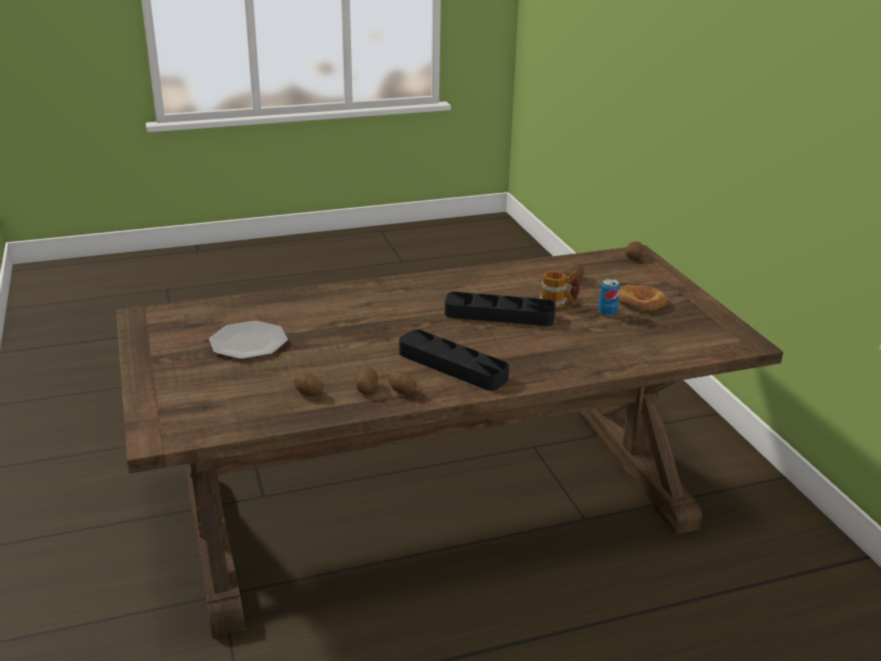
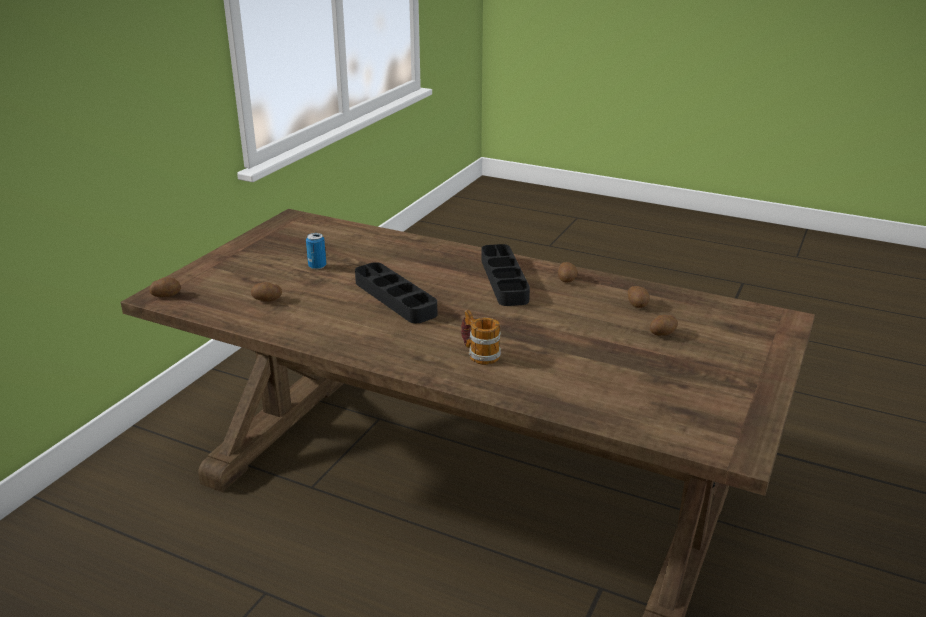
camera: 135 degrees left, 0 degrees up
plate [209,321,288,360] -> none
potato [355,368,378,394] -> potato moved to [650,315,678,336]
mug [539,270,580,309] -> mug moved to [461,310,501,365]
bread [618,285,667,311] -> none

